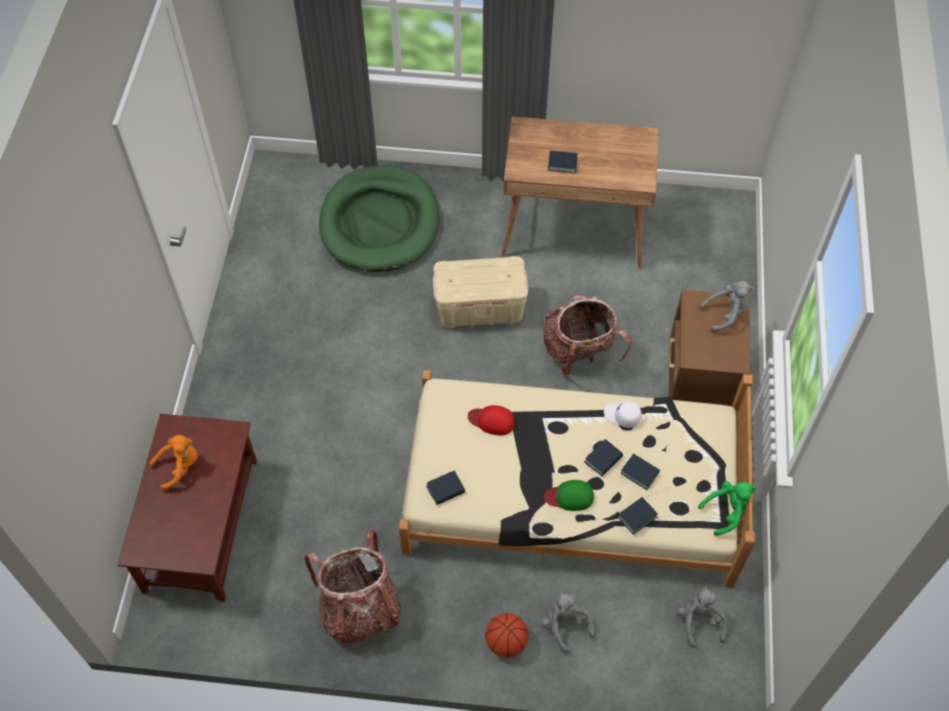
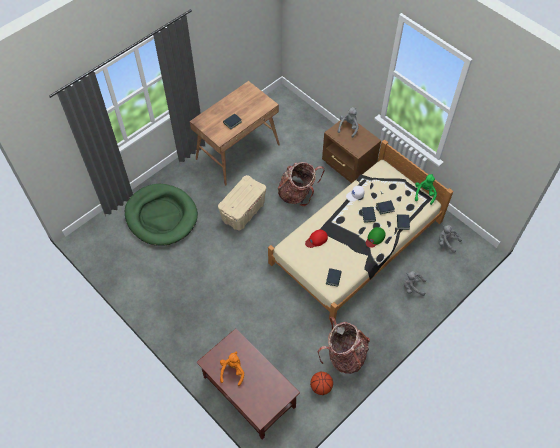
camera: 50 degrees left, 0 degrees up
basketball [485,613,529,658] -> basketball moved to [310,372,333,395]

